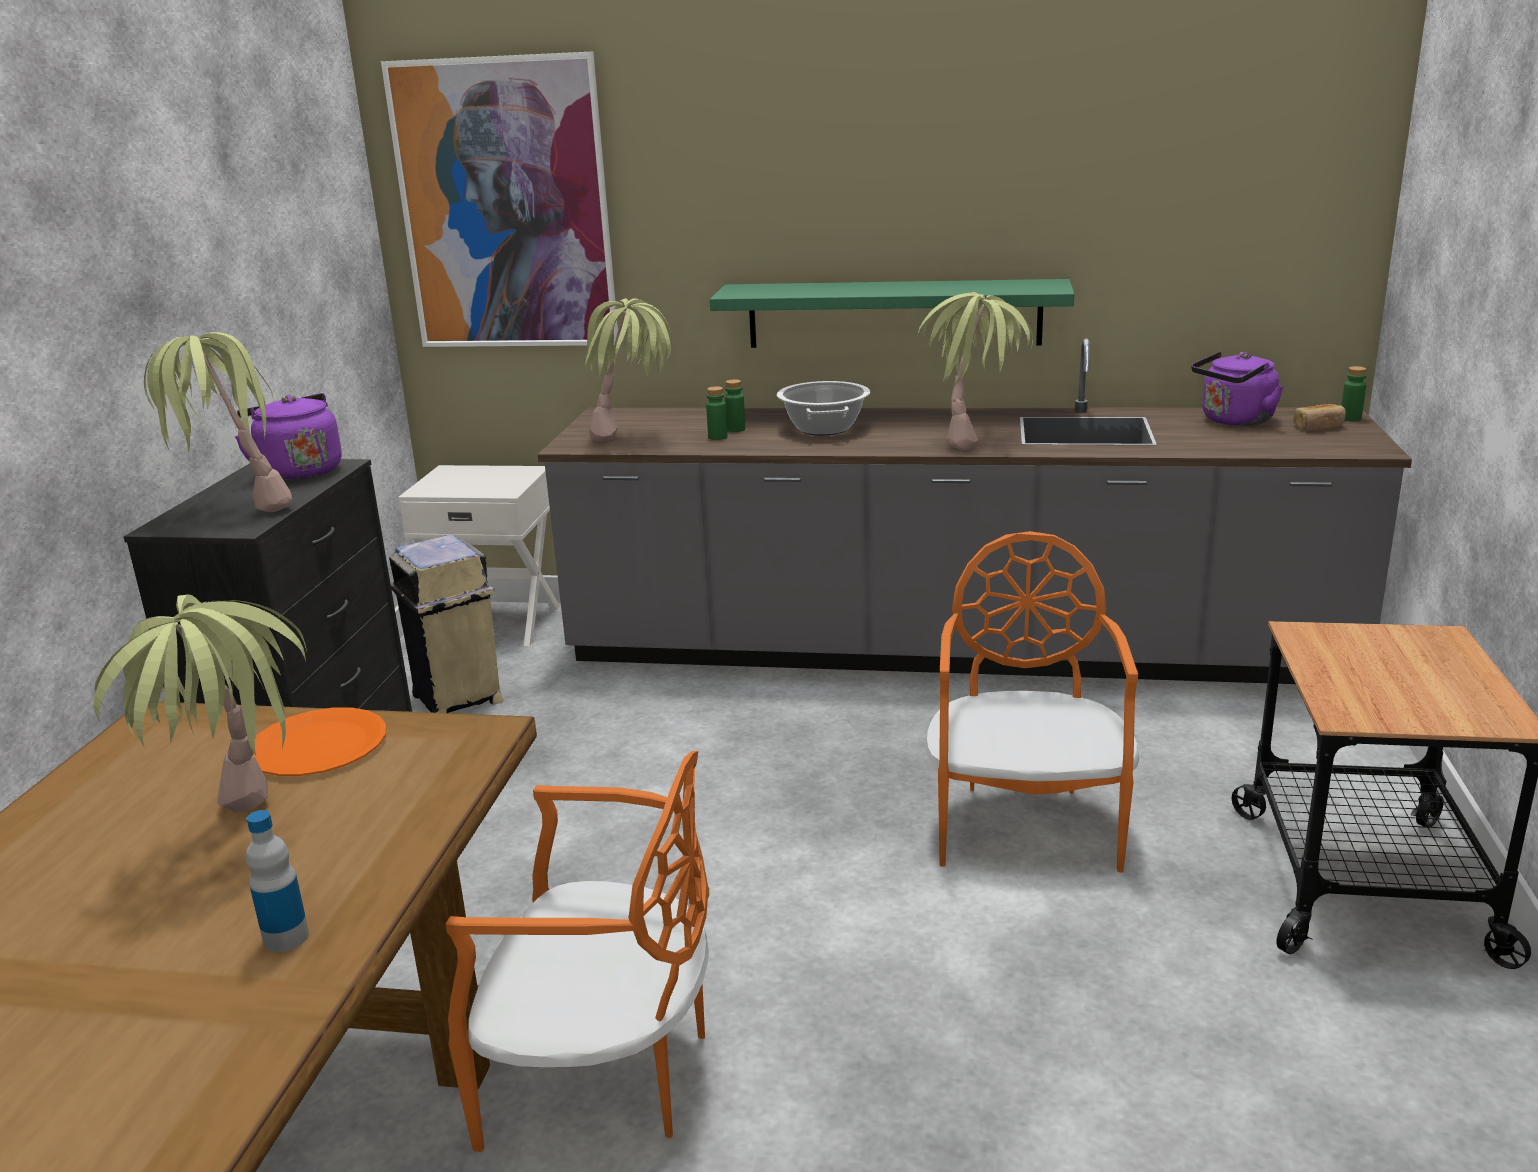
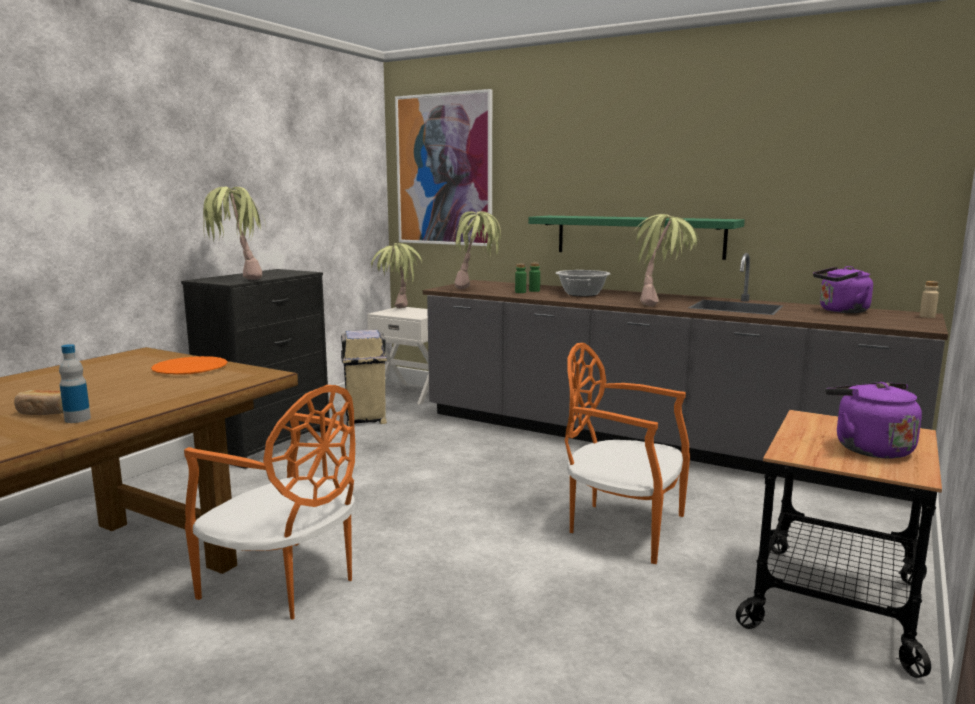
camera: 20 degrees right, 10 degrees down
potted plant [94,594,307,813] -> potted plant moved to [371,243,423,309]
purple kettle [234,393,342,481] -> purple kettle moved to [826,382,922,459]
orange chair [925,531,1139,872] -> orange chair turned 90 degrees counterclockwise [565,343,690,564]
bread [1293,404,1346,431] -> bread moved to [14,390,63,415]
green bottle [1341,366,1366,422] -> beige bottle [920,281,939,318]

